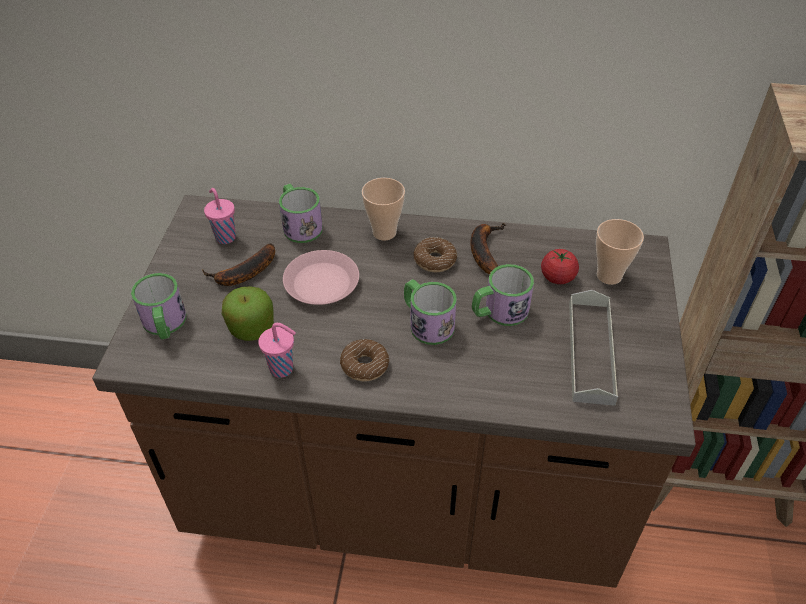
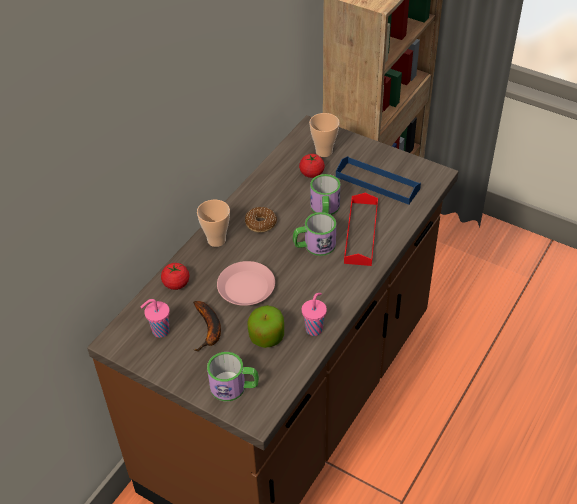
camera: 65 degrees left, 0 degrees up
mug [279,184,323,243] -> tomato [161,263,190,290]
donut [340,339,390,381] -> none
banana [470,223,505,274] -> none
grey tray [569,290,618,406] -> blue tray [336,156,421,205]
none -> red tray [344,193,378,266]

